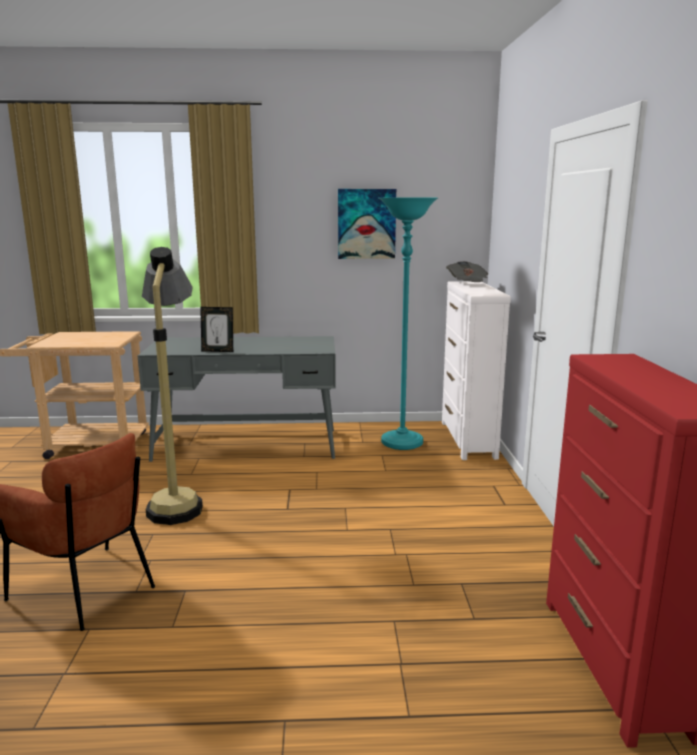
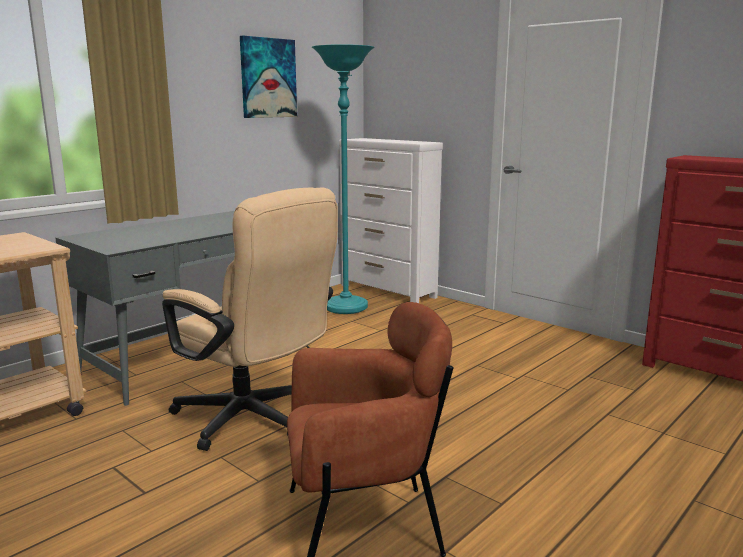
camera: 45 degrees left, 0 degrees up
floor lamp [142,247,203,525] -> beige office chair [162,187,338,451]
picture frame [200,307,233,352] -> none
newspaper [446,261,488,282] -> none

